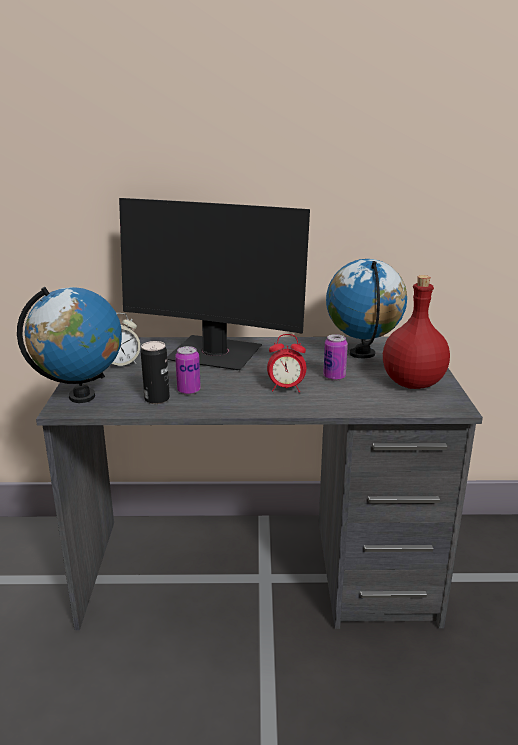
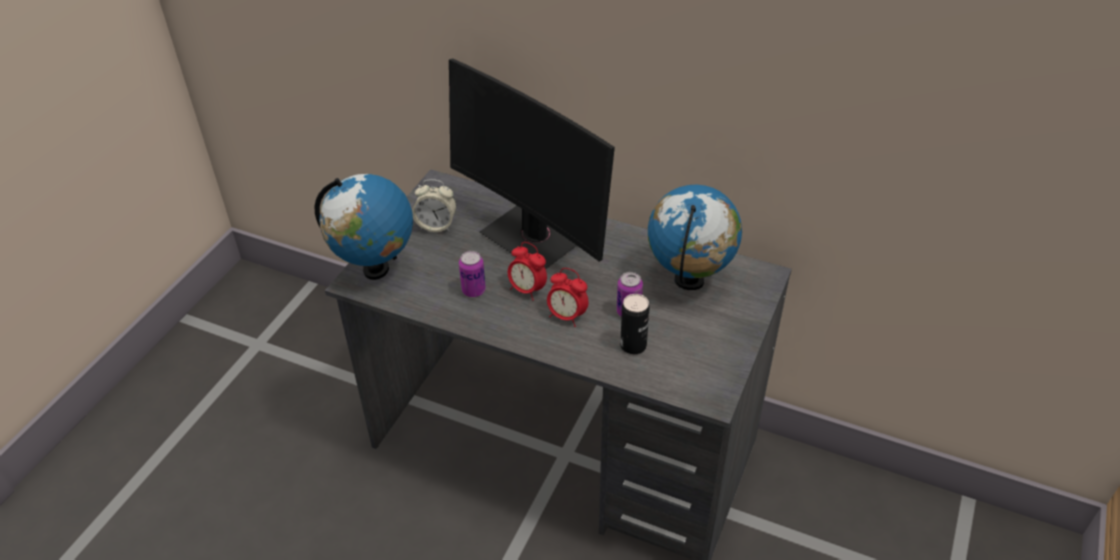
camera: 25 degrees right, 20 degrees up
can [141,341,170,404] -> can moved to [620,294,650,354]
red bottle [383,275,450,389] -> none
none -> alarm clock [508,242,547,300]

